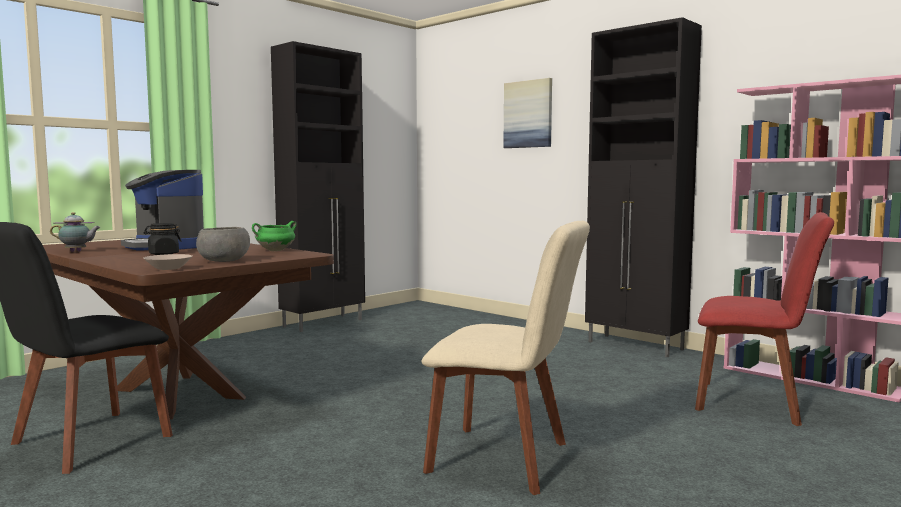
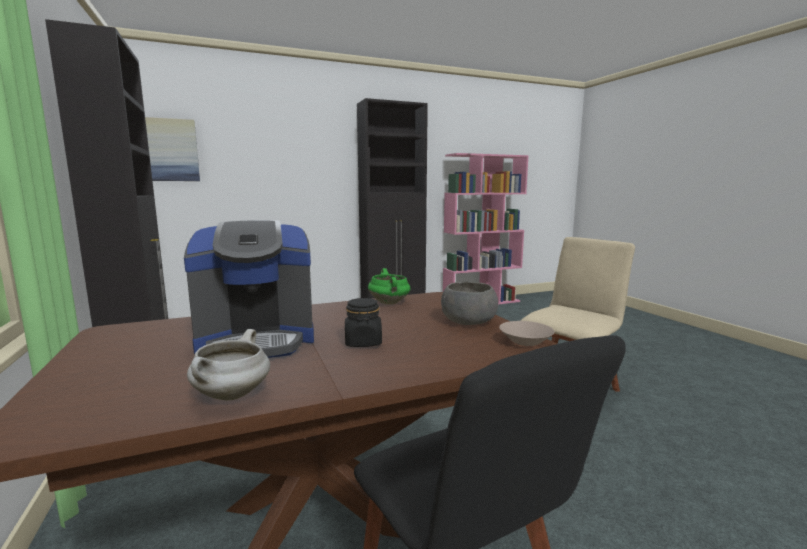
camera: 65 degrees left, 5 degrees up
teapot [50,212,101,252] -> white cooking pot [187,329,270,400]
picture [503,78,552,148] -> picture moved to [145,117,200,181]
red chair [695,212,834,426] -> none

